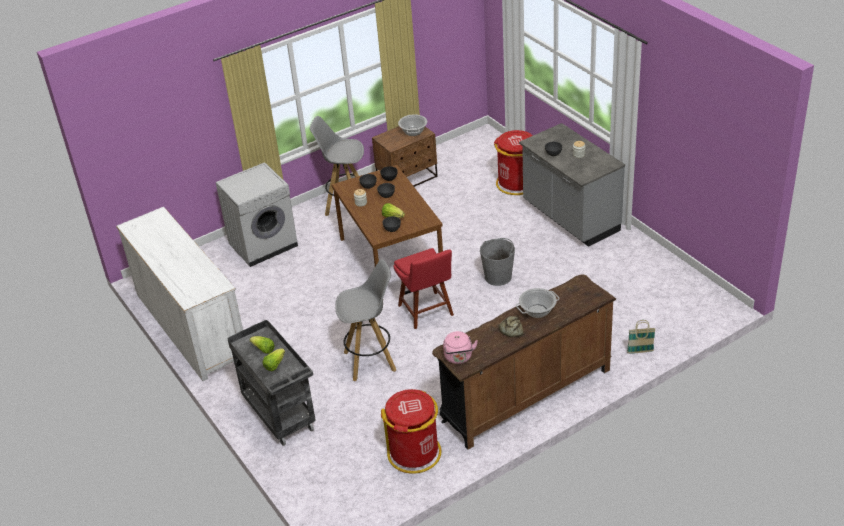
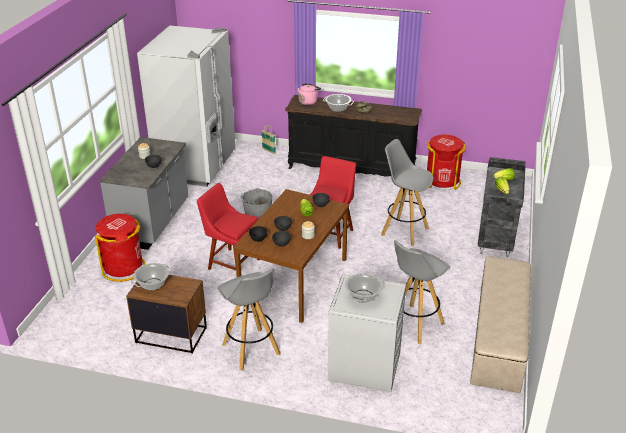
camera: 135 degrees left, 5 degrees down
white dresser [116,207,243,381] -> beige bench [470,256,531,393]
pink kettle [443,331,478,364] -> pink kettle moved to [297,83,321,105]
none -> white fridge [137,25,236,187]
none -> red chair [197,183,259,270]
none -> cooking pot [345,273,383,303]
none -> grey stool [394,240,450,344]

